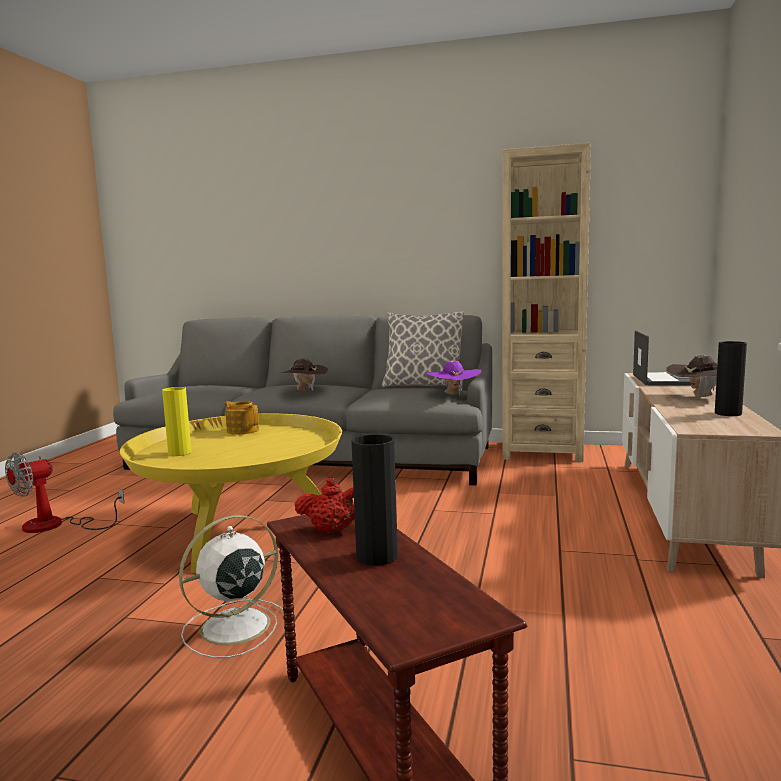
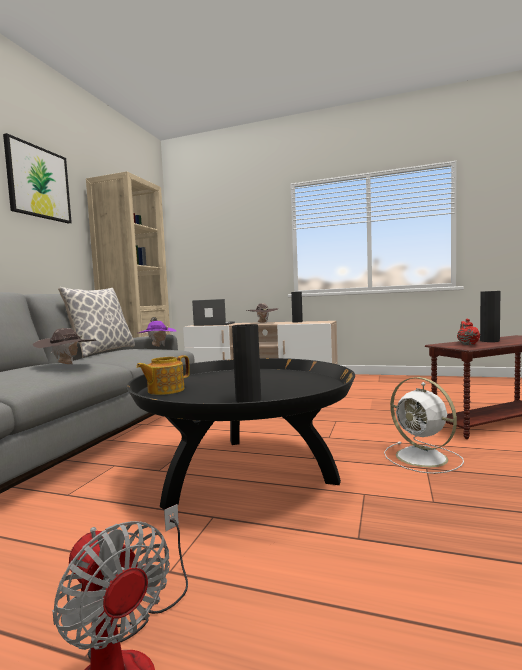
camera: 85 degrees left, 5 degrees down
yellow coffee table [120,413,342,573] -> black coffee table [127,358,355,510]
yellow vase [162,387,191,456] -> black vase [232,324,261,403]
none -> picture [3,133,72,224]

